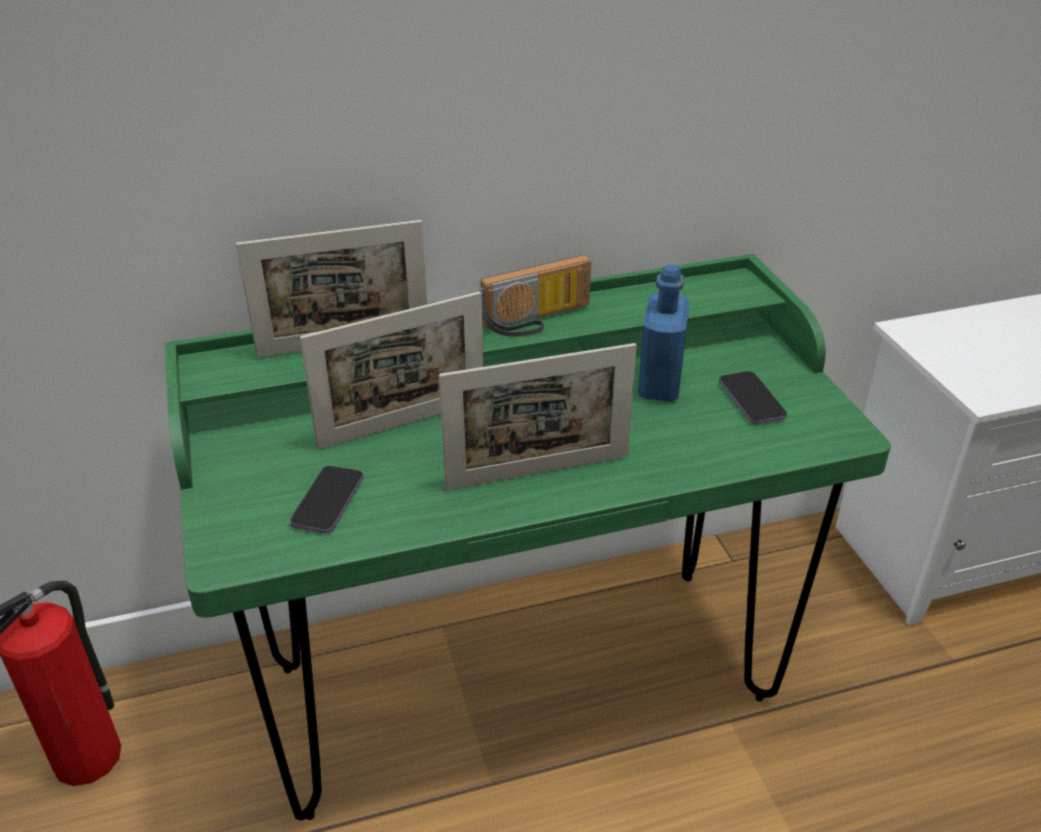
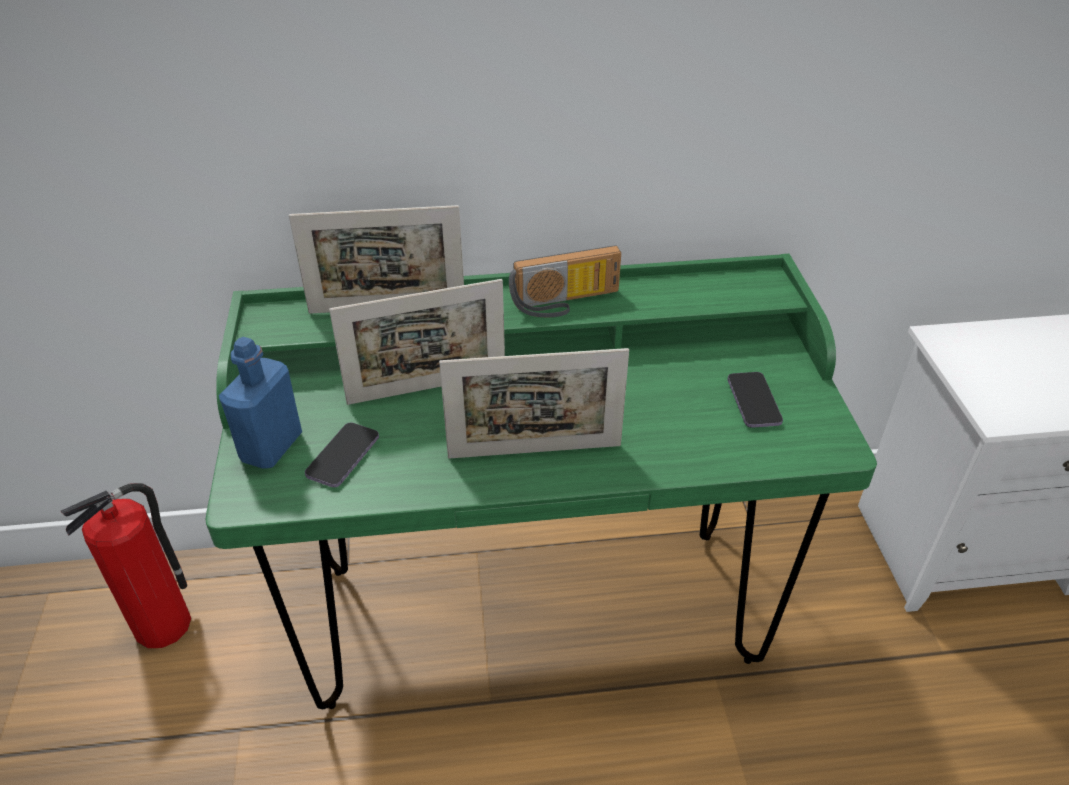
camera: 10 degrees right, 5 degrees up
blue bottle [638,264,690,401] -> blue bottle moved to [219,337,302,468]

